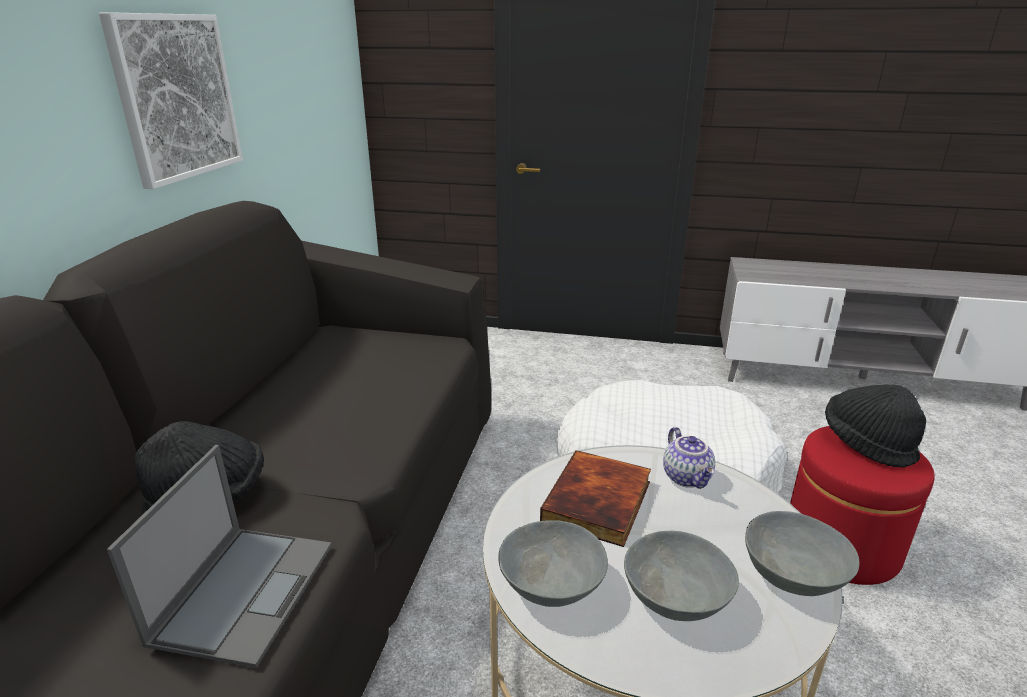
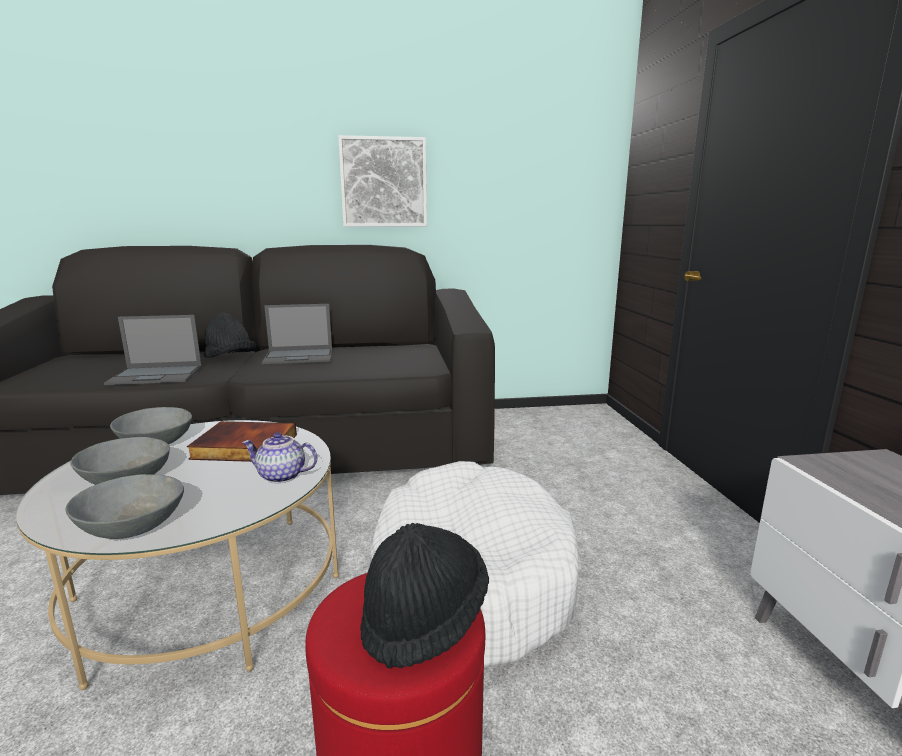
camera: 70 degrees right, 10 degrees down
teapot [663,427,715,489] -> teapot turned 45 degrees clockwise [242,432,317,483]
none -> laptop [262,304,332,365]

